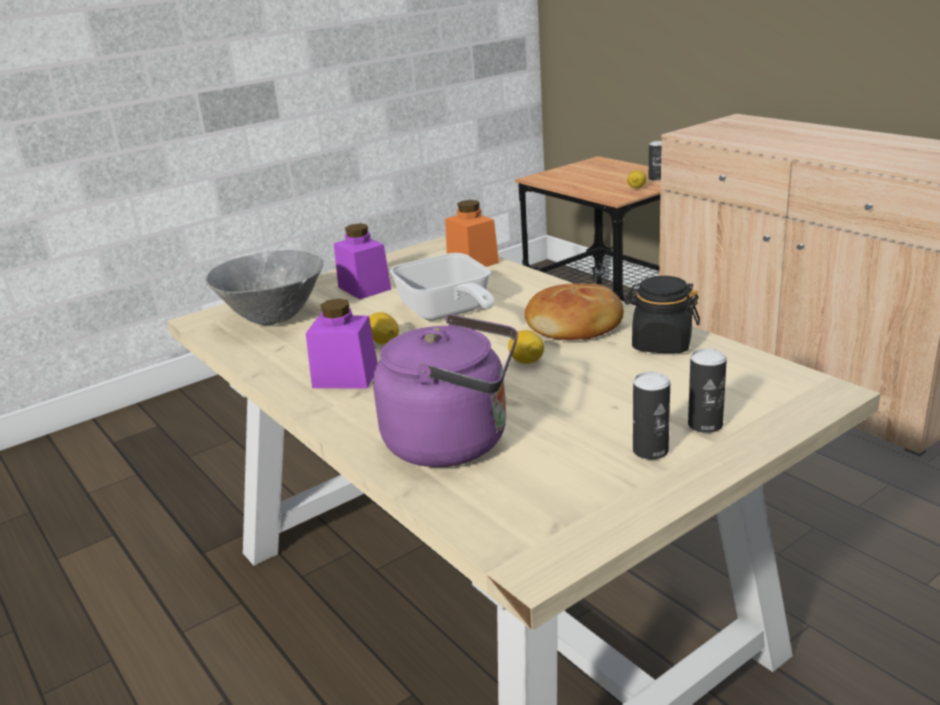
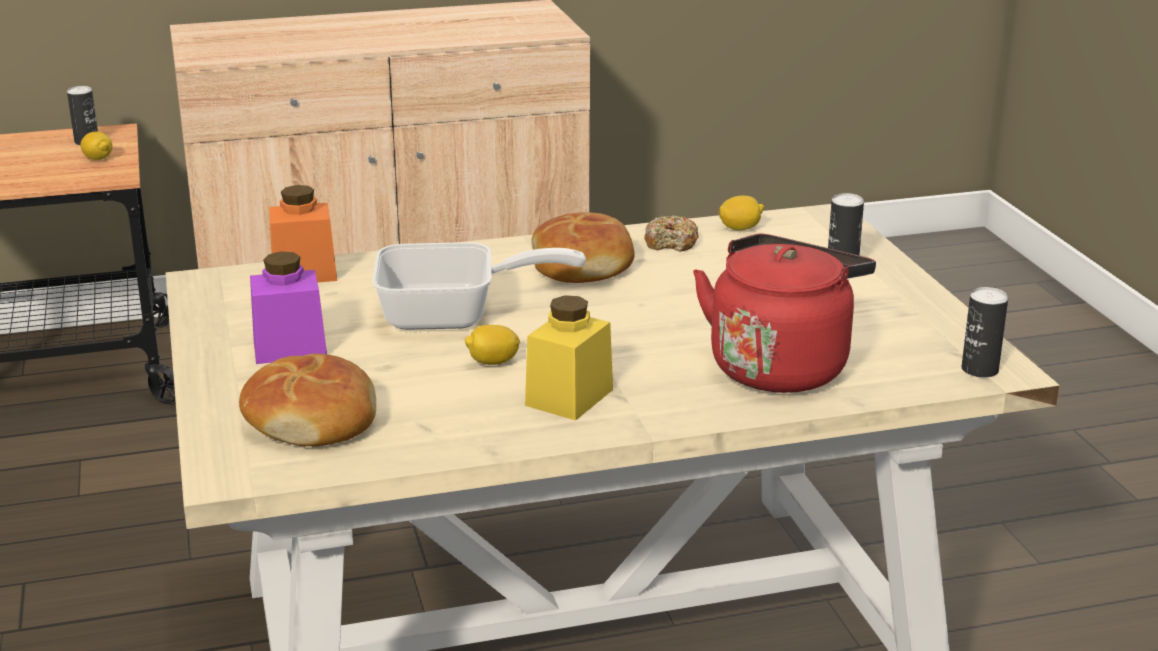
camera: 70 degrees left, 0 degrees up
grey bowl [206,250,324,325] -> bread [239,354,376,446]
purple jar [306,299,378,389] -> yellow jar [525,295,613,421]
purple kettle [373,314,518,467] -> red kettle [693,234,876,393]
lemon [508,330,544,364] -> lemon moved to [718,196,764,231]
black jar [624,276,700,353] -> donut [644,215,699,252]
can [633,372,670,460] -> can moved to [962,287,1008,378]

